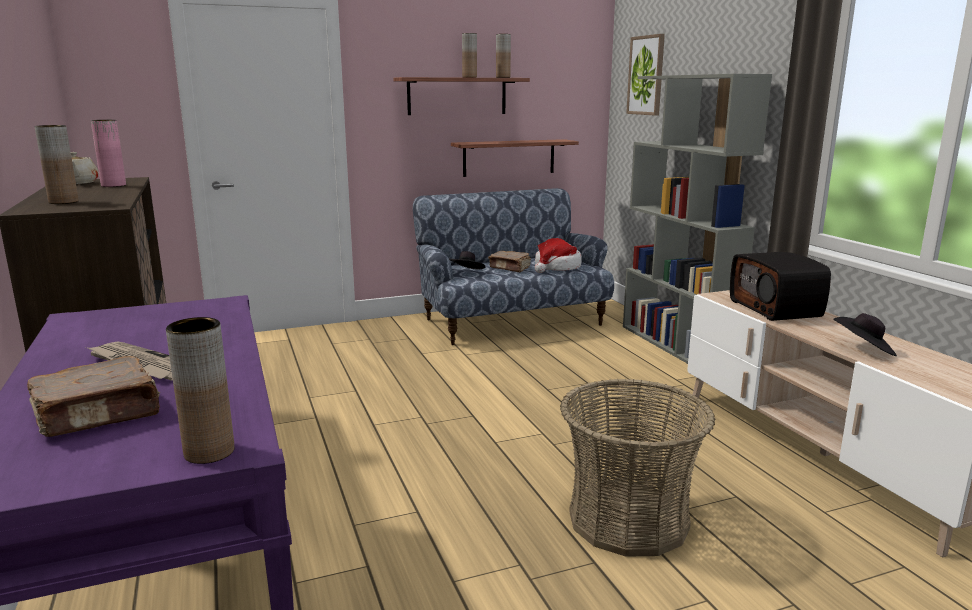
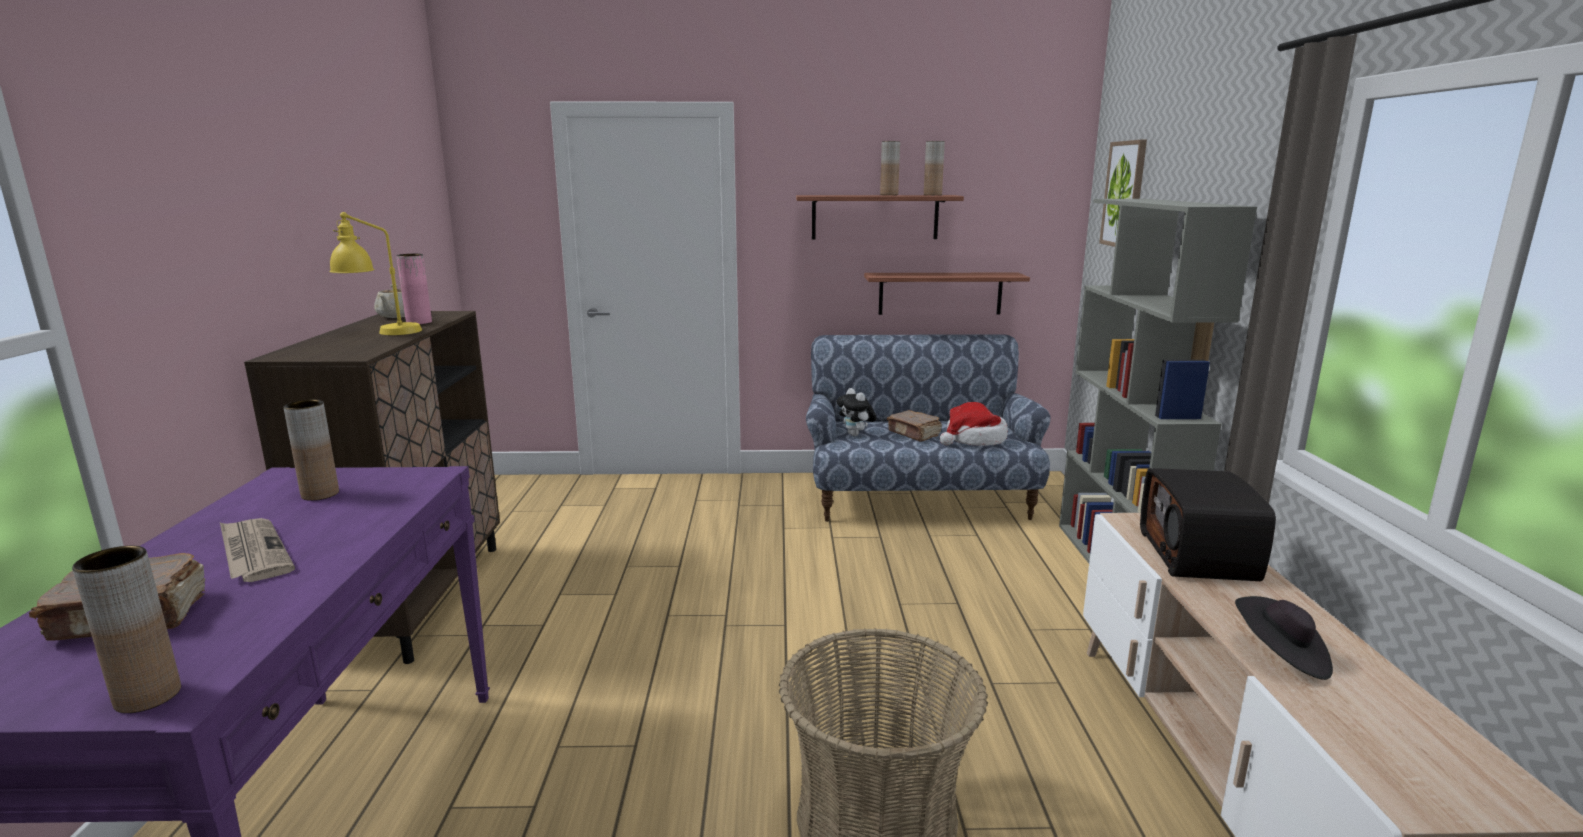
camera: 20 degrees right, 0 degrees up
brown vase [35,125,79,204] -> brown vase moved to [283,399,339,501]
black hat [449,251,485,270] -> plush toy [837,388,877,436]
none -> yellow table lamp [329,212,422,335]

